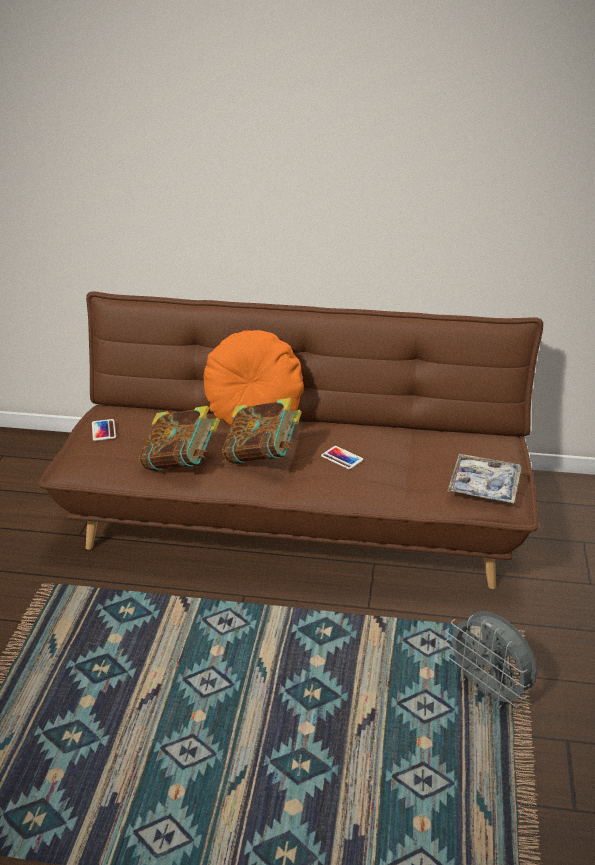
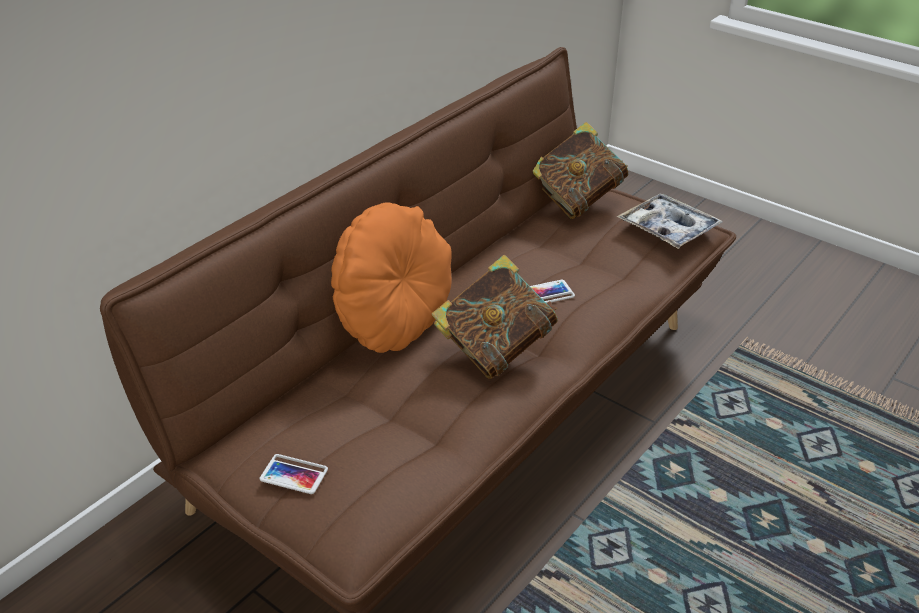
camera: 60 degrees left, 5 degrees up
book [139,406,220,471] -> book moved to [533,122,628,219]
grey fan [445,611,537,709] -> none

